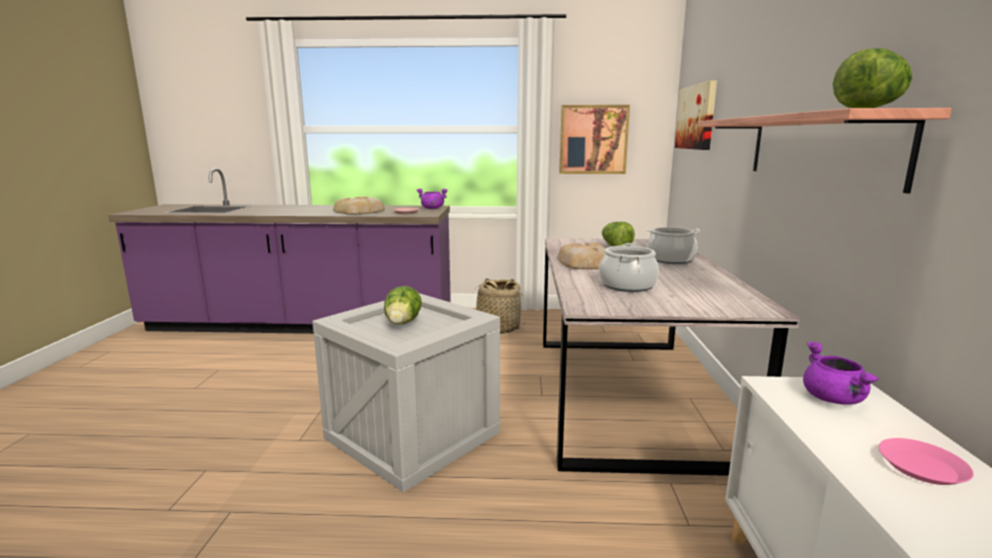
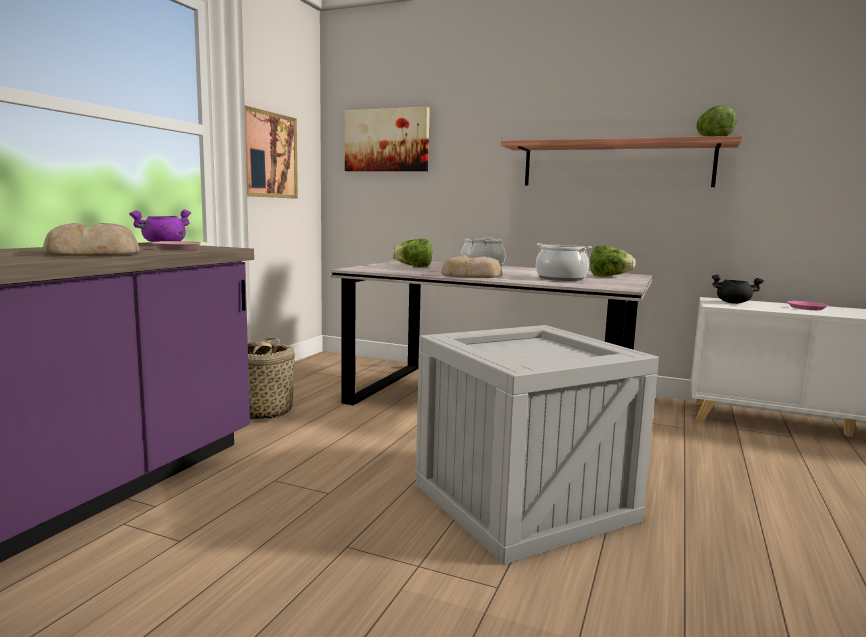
camera: 70 degrees left, 5 degrees down
lettuce [384,286,422,325] -> lettuce moved to [590,246,636,276]
purple cooking pot [803,342,879,405] -> black cooking pot [712,274,764,304]

